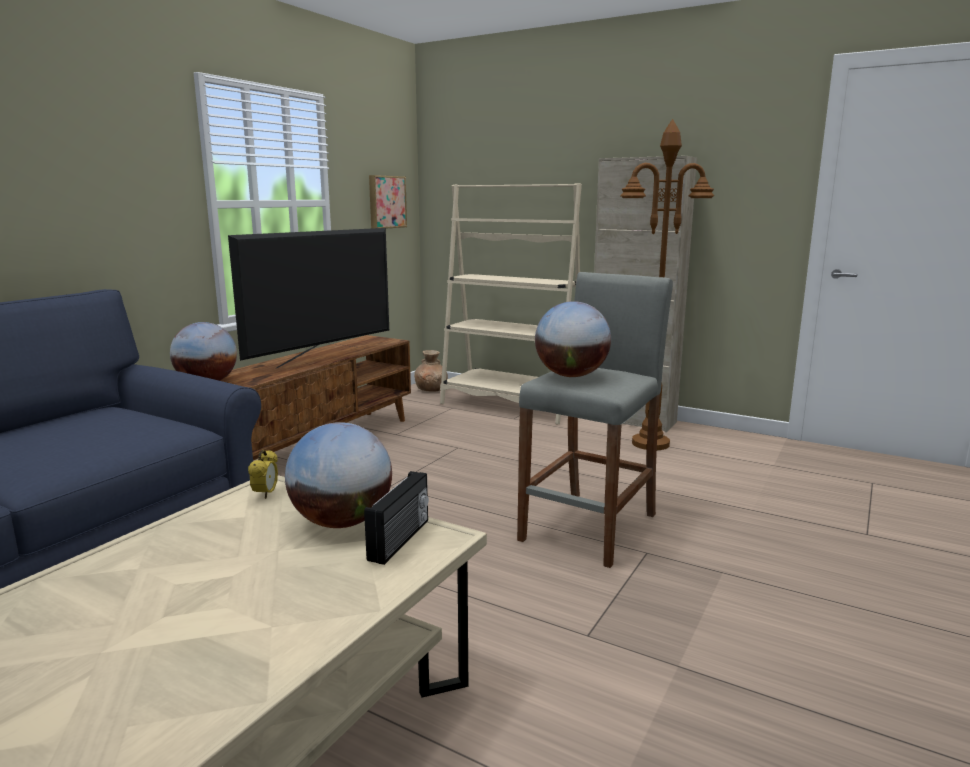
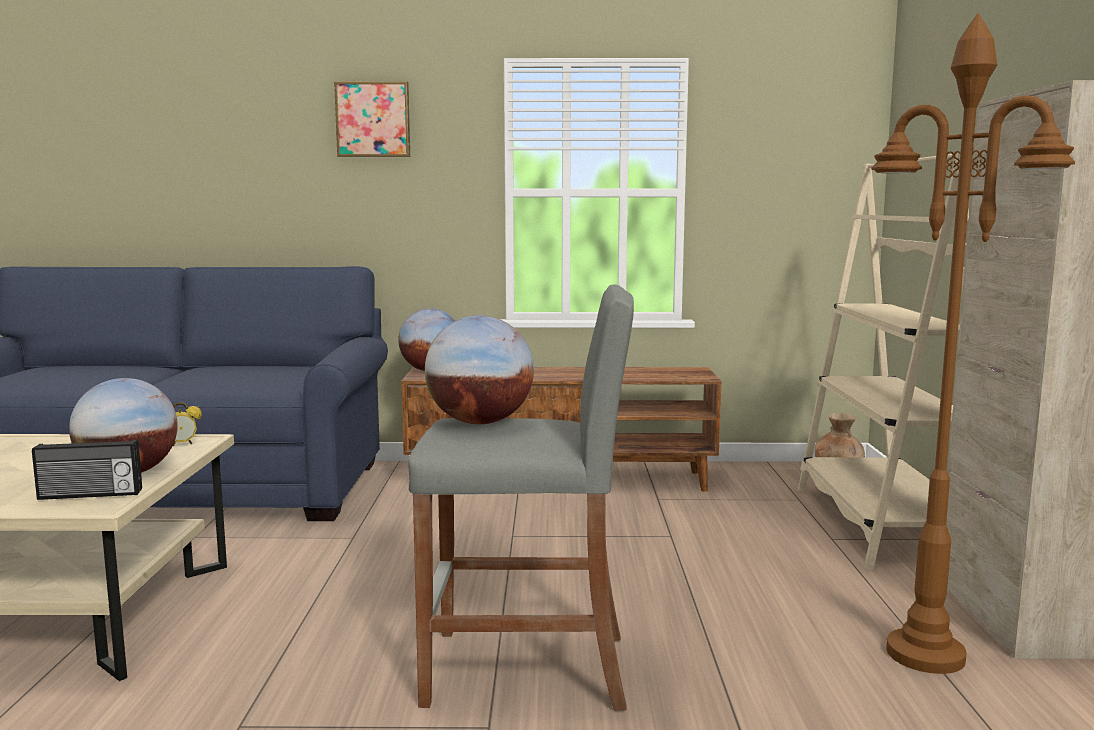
camera: 60 degrees right, 5 degrees down
television [228,228,389,369] -> none
picture [369,175,407,229] -> picture moved to [334,81,410,157]

